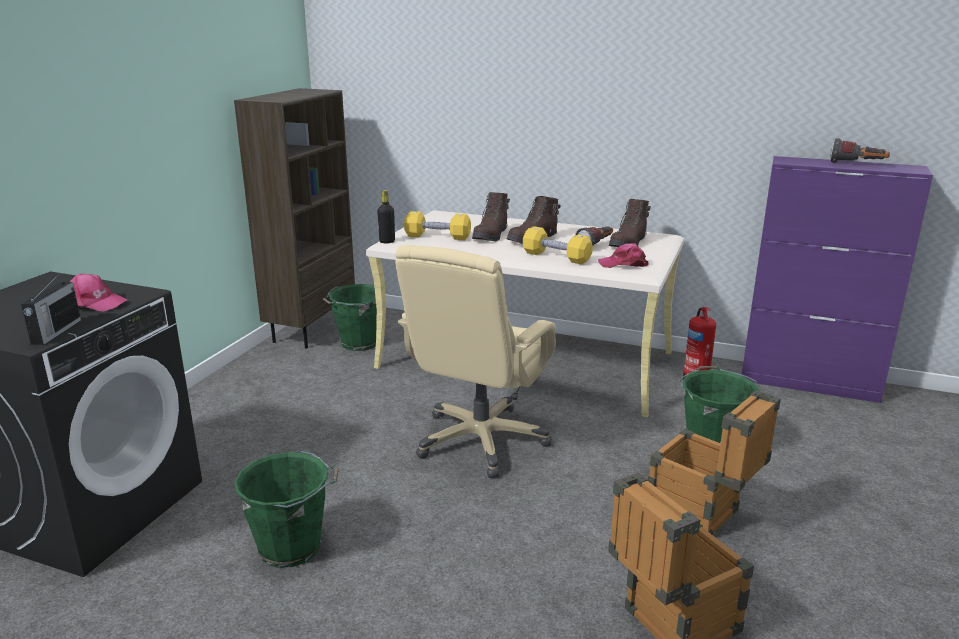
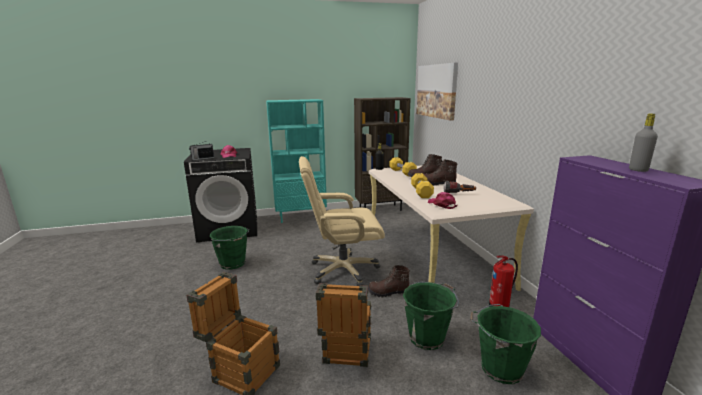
camera: 55 degrees right, 5 degrees down
green bucket [323,284,377,351] -> green bucket moved to [470,304,541,384]
brown boot [608,199,651,247] -> brown boot moved to [368,265,410,298]
flashlight [830,138,890,163] -> grey bottle [629,114,658,172]
none -> turquoise bookcase [266,99,327,223]
none -> picture [417,63,458,121]

